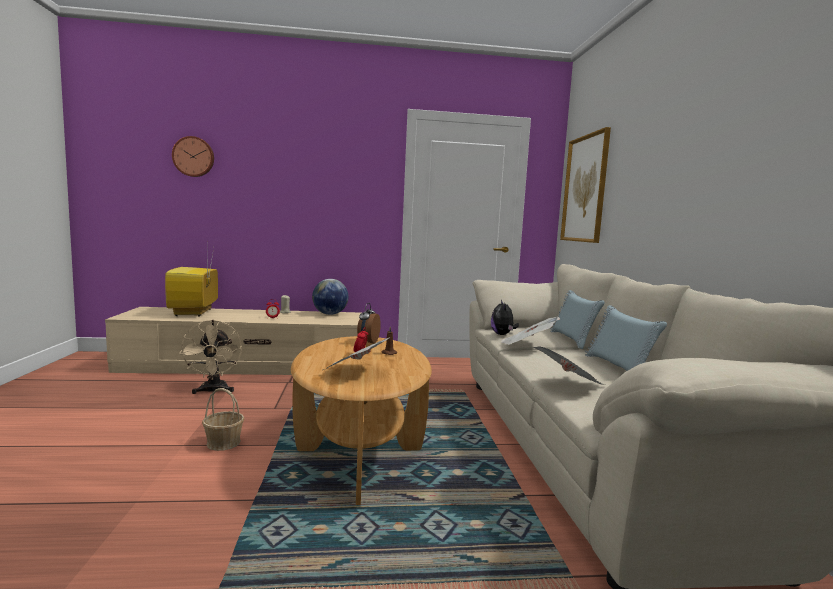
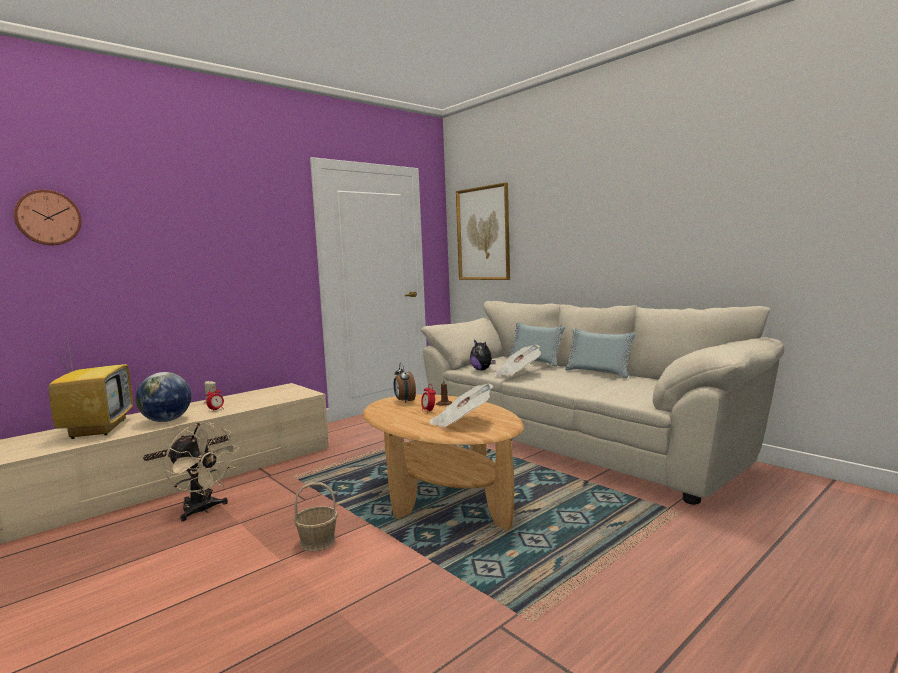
camera: 35 degrees left, 0 degrees up
television [165,248,218,317] -> television turned 150 degrees counterclockwise [49,330,133,439]
globe [312,279,348,315] -> globe moved to [136,372,191,422]
newspaper [533,346,604,385] -> none

